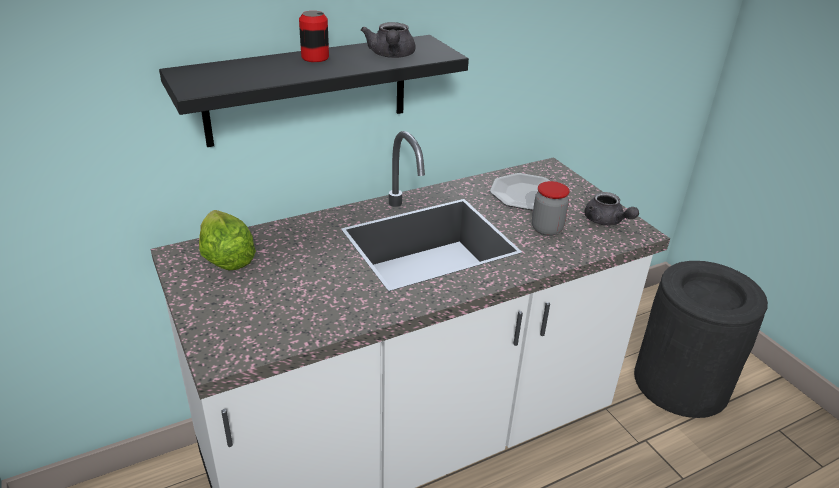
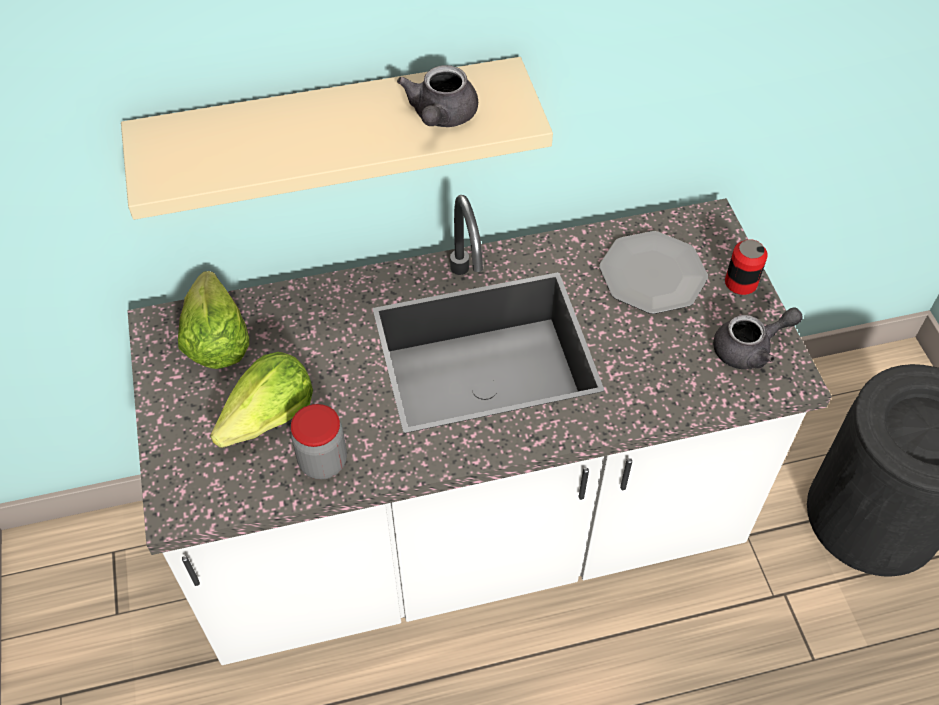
camera: 15 degrees right, 20 degrees up
black shelf [159,35,469,147] -> beige shelf [121,57,553,220]
can [299,11,329,62] -> can moved to [725,239,768,295]
jar [532,181,570,236] -> jar moved to [291,404,347,480]
grey teapot [584,192,639,226] -> grey teapot turned 90 degrees counterclockwise [713,307,803,369]
none -> lettuce [210,352,313,448]

